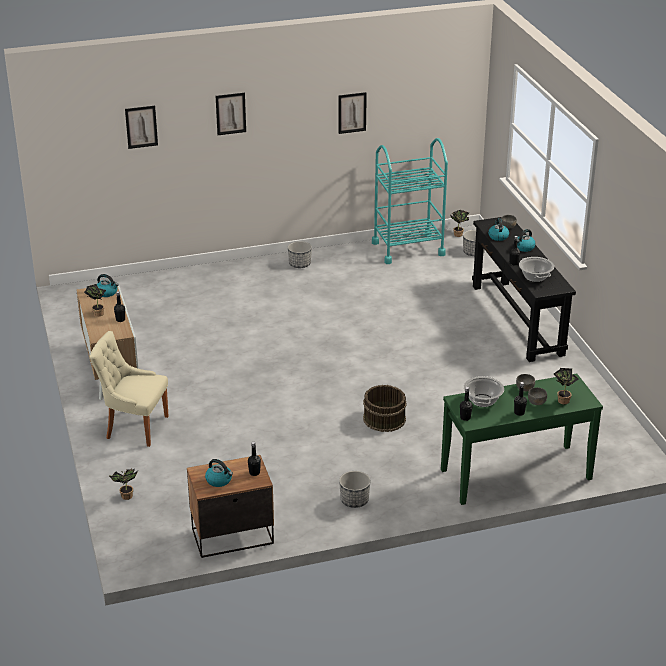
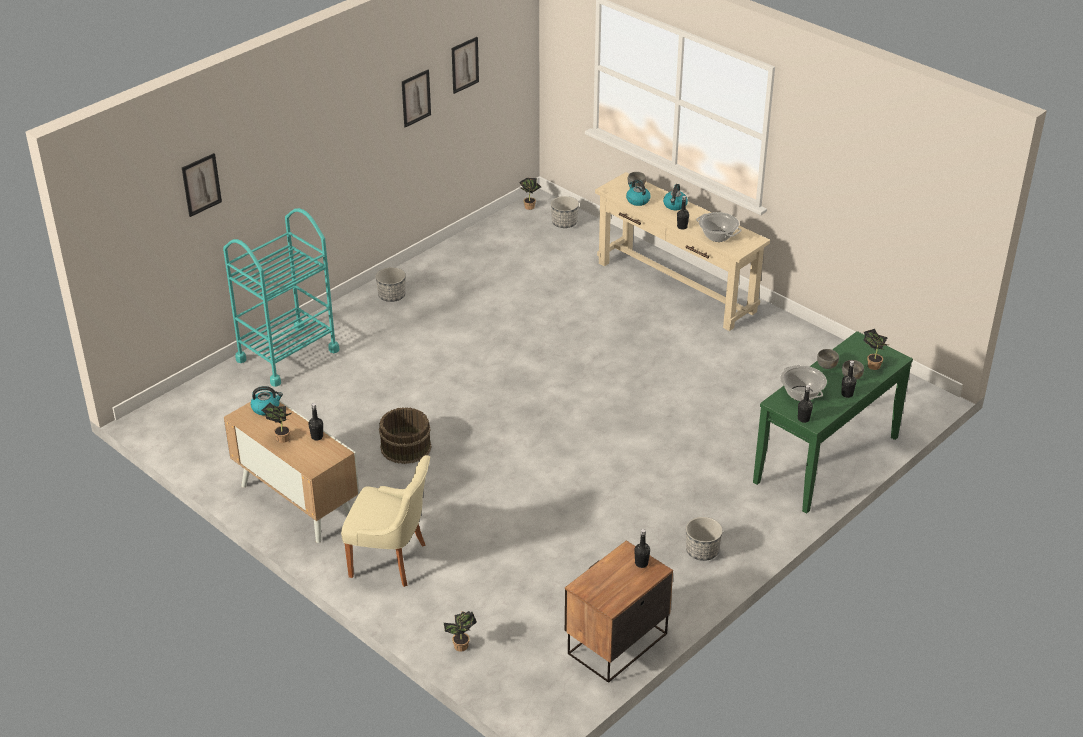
camera: 30 degrees left, 5 degrees up
beige chair [89,331,169,447] -> beige chair turned 150 degrees counterclockwise [341,455,430,587]
kettle [205,459,233,487] -> none
picture [216,93,246,135] -> picture moved to [452,37,479,94]
brown bucket [363,385,407,432] -> brown bucket moved to [379,407,431,464]
turquoise cart [372,138,448,264] -> turquoise cart moved to [223,208,339,387]
black console table [472,217,576,362] -> beige console table [595,172,770,331]

